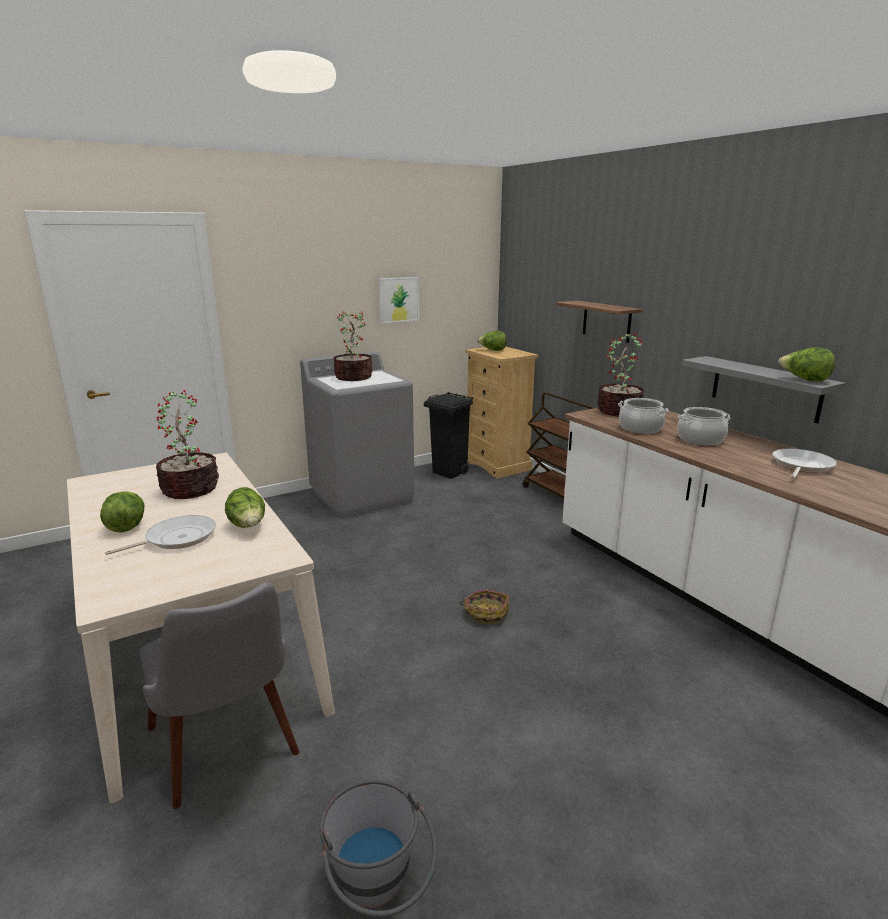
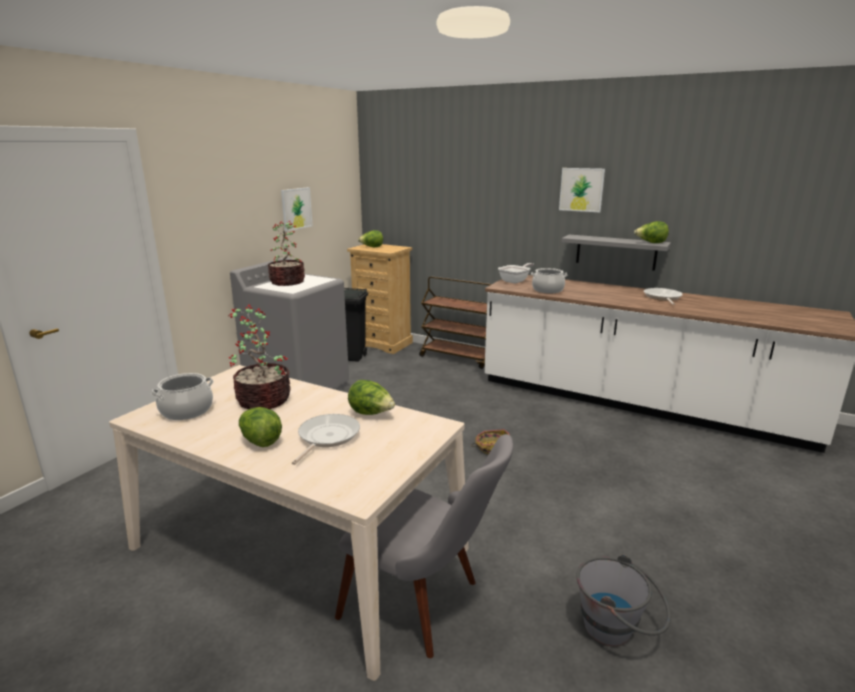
camera: 30 degrees left, 0 degrees up
shelf [556,301,643,343] -> none
potted plant [597,333,645,416] -> frying pan [498,263,534,284]
cooking pot [677,407,730,445] -> cooking pot moved to [151,373,214,420]
none -> picture [559,168,605,212]

